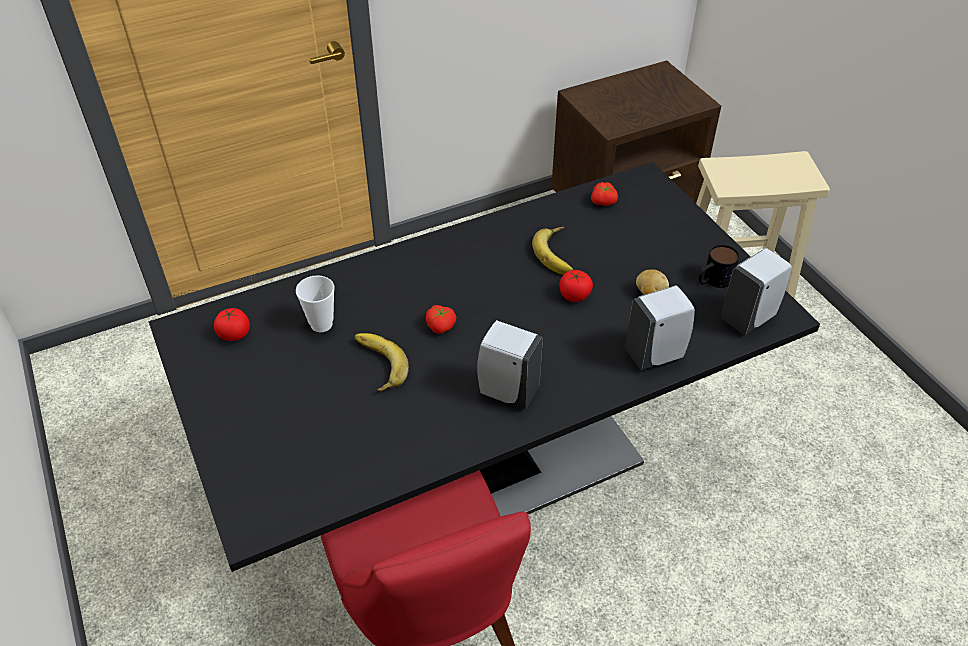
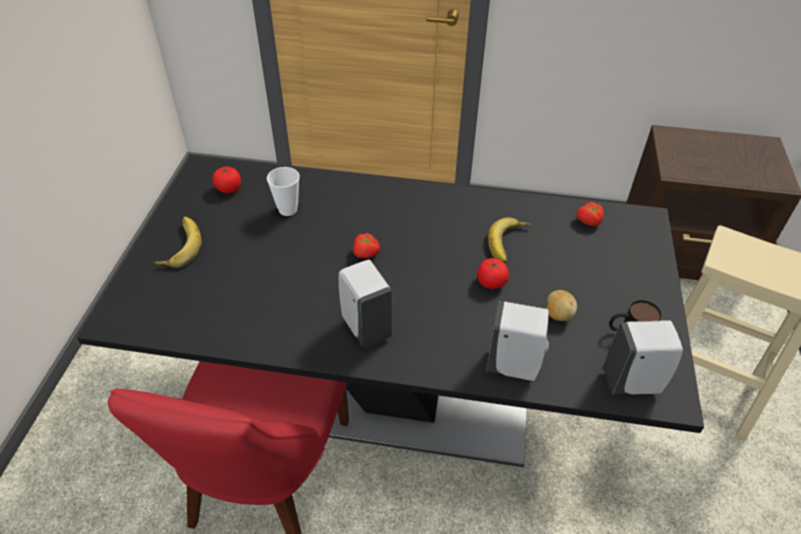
camera: 35 degrees right, 0 degrees up
banana [355,333,409,392] -> banana moved to [154,217,202,268]

